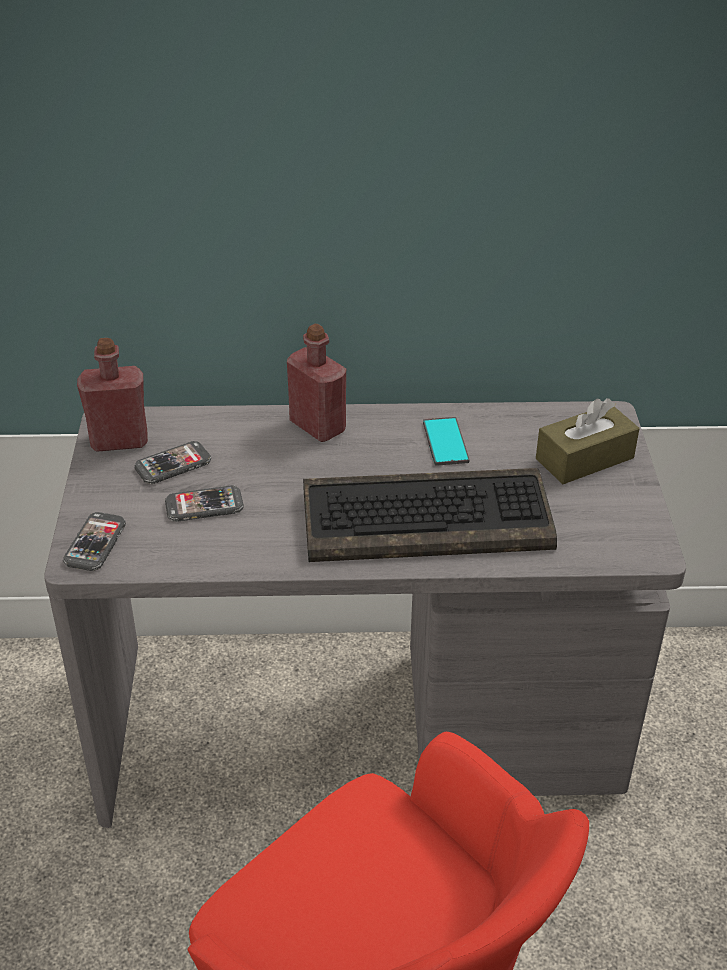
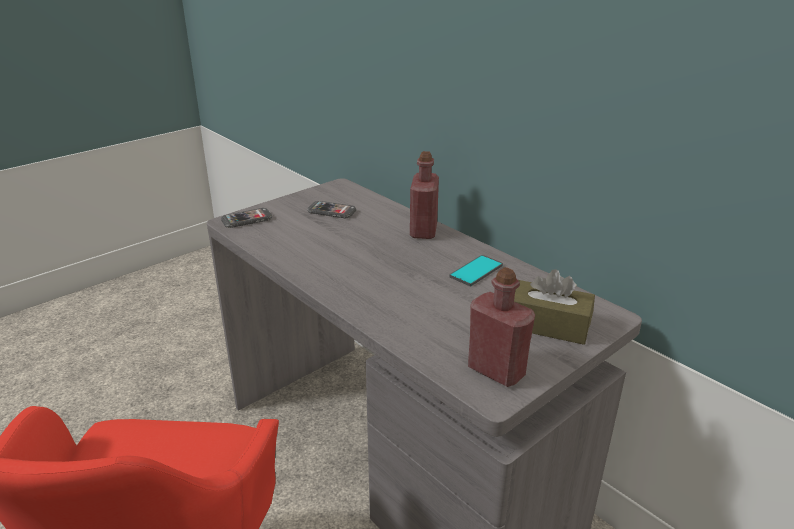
camera: 50 degrees right, 10 degrees down
red bottle [77,338,148,452] -> red bottle moved to [468,267,535,387]
phone [165,485,244,522] -> none
keyboard [303,468,557,562] -> none

